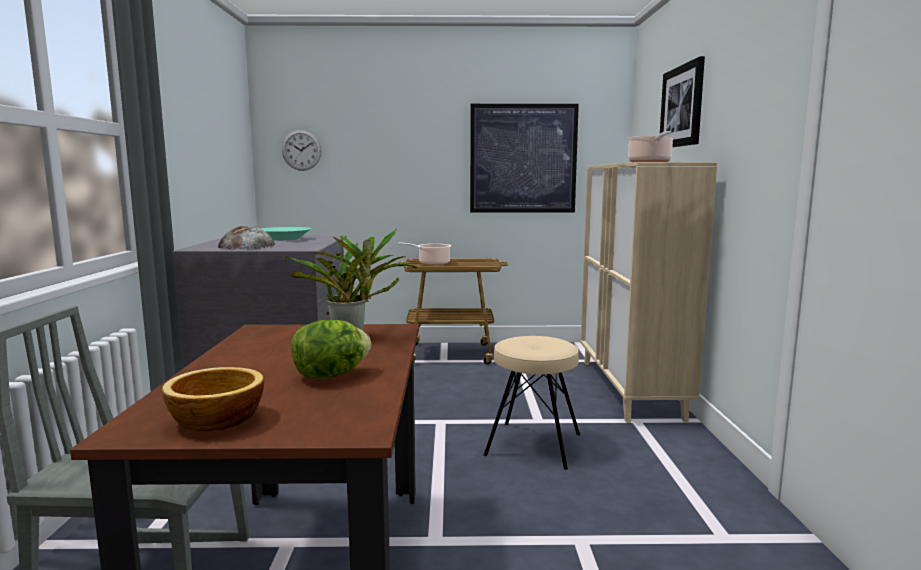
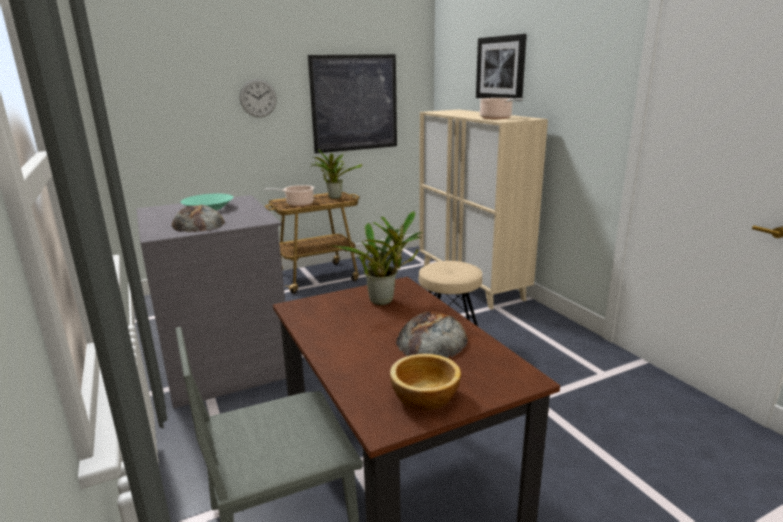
camera: 25 degrees left, 10 degrees up
wall clock [282,130,322,171] -> wall clock moved to [240,79,277,117]
lettuce [292,320,371,379] -> bread [396,311,468,358]
none -> potted plant [310,149,362,199]

